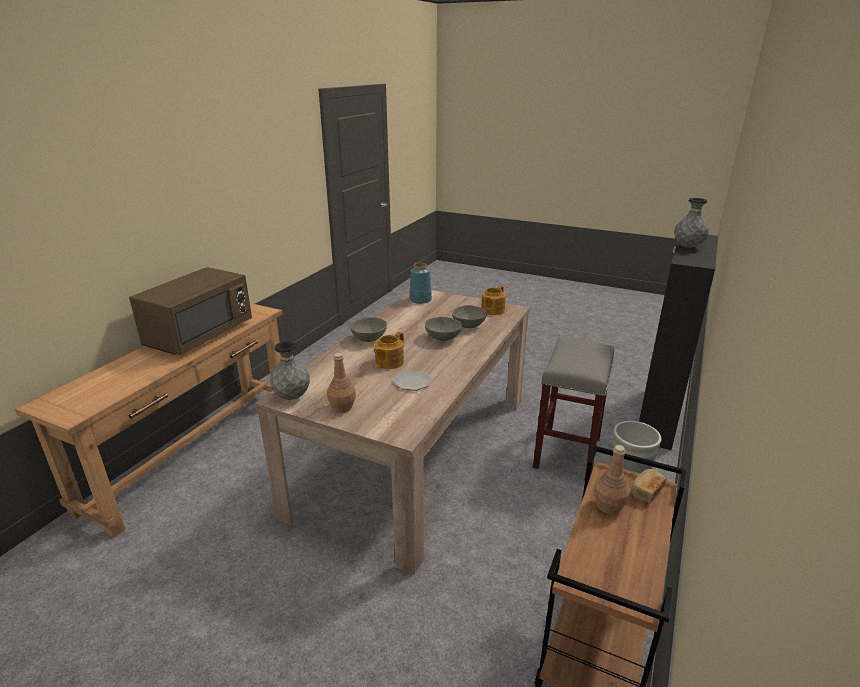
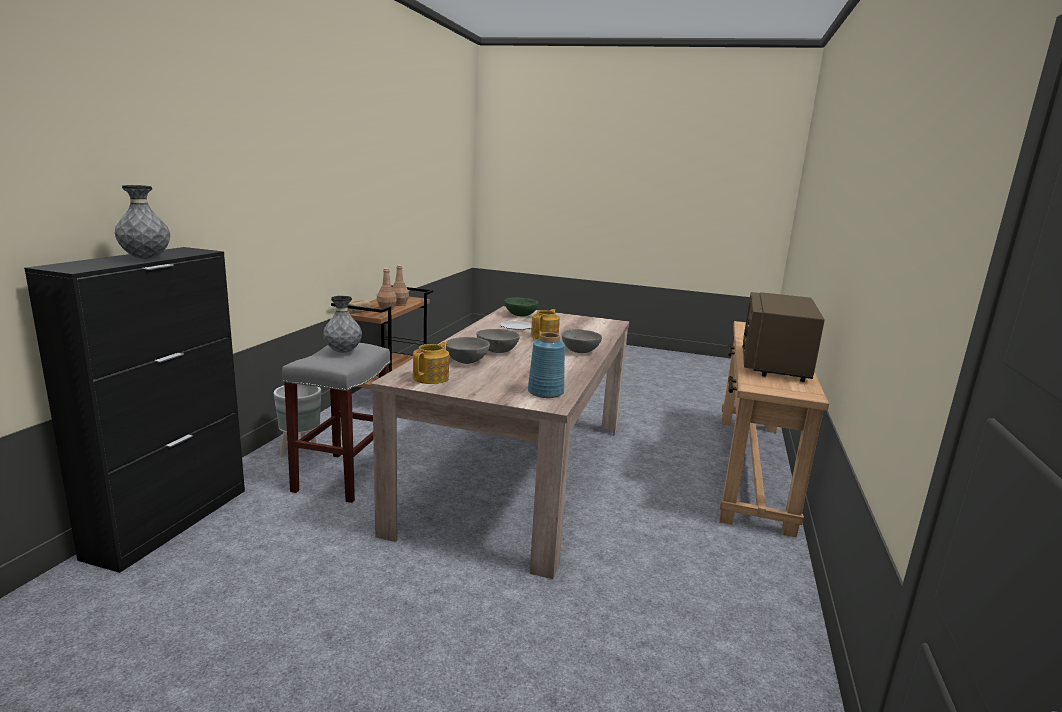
camera: 170 degrees right, 10 degrees down
grey vase [270,341,310,400] -> grey vase moved to [323,296,362,353]
brown bottle [327,353,356,413] -> brown bottle moved to [392,265,409,306]
none -> green bowl [505,297,539,316]

